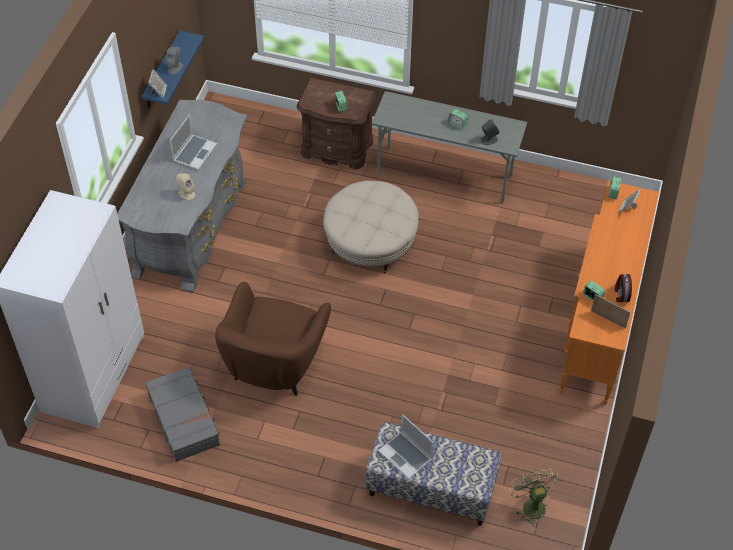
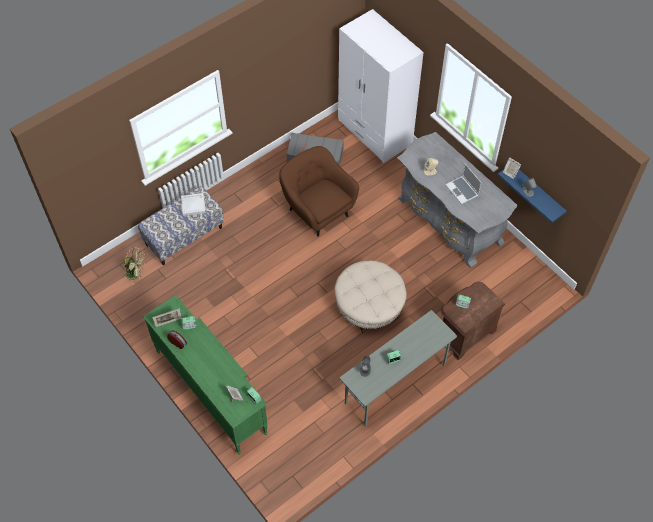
camera: 125 degrees right, 5 degrees up
laptop [378,414,434,479] -> white tray [181,193,206,216]
orange cabinet [559,181,659,405] -> green cabinet [143,295,268,455]

